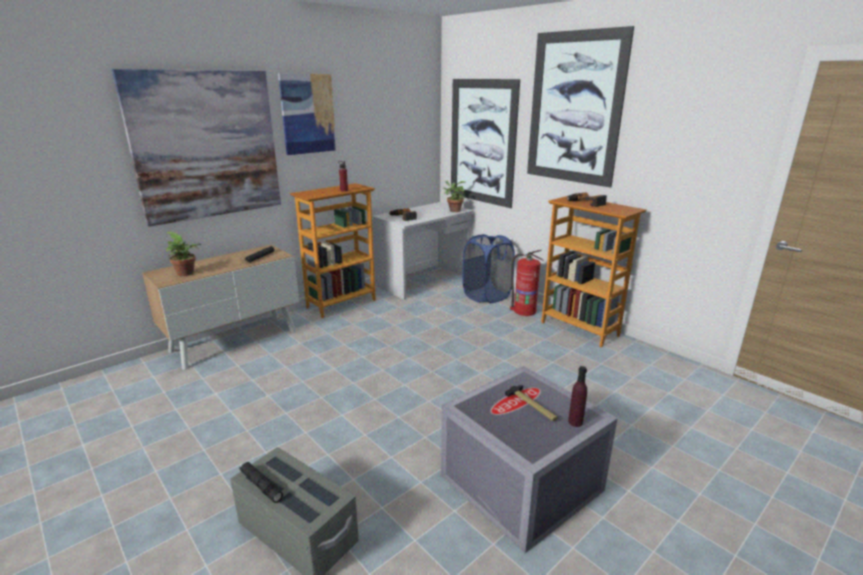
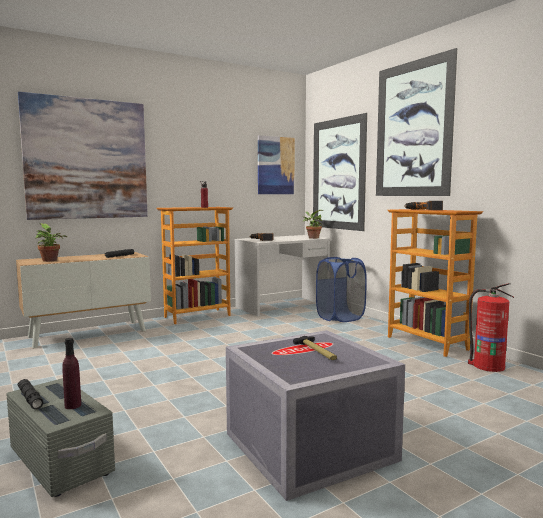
camera: 10 degrees right, 15 degrees down
picture [278,74,336,155] -> picture moved to [258,135,295,194]
fire extinguisher [510,250,544,316] -> fire extinguisher moved to [468,283,514,372]
purple bottle [568,366,587,427] -> purple bottle moved to [62,338,81,409]

